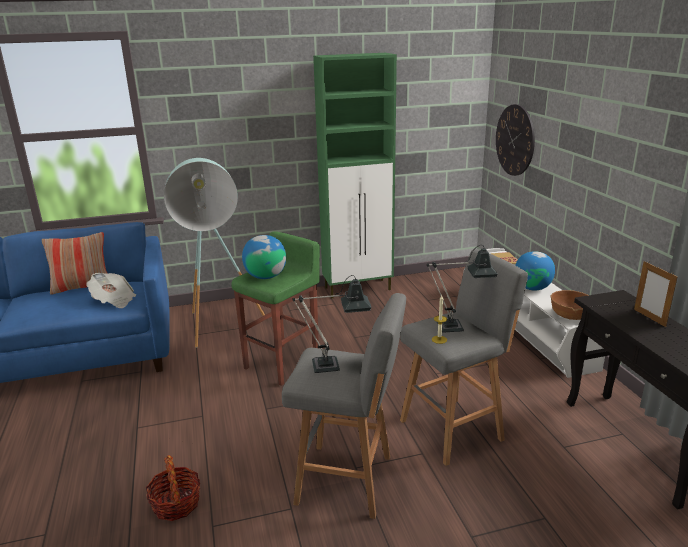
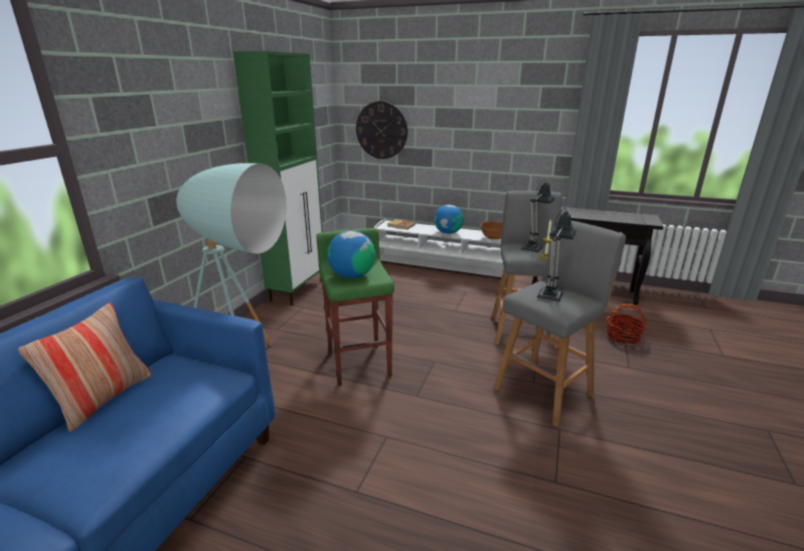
camera: 55 degrees left, 0 degrees up
newspaper [86,273,136,308] -> none
basket [146,455,200,521] -> basket moved to [607,304,647,344]
picture frame [634,261,677,327] -> none

